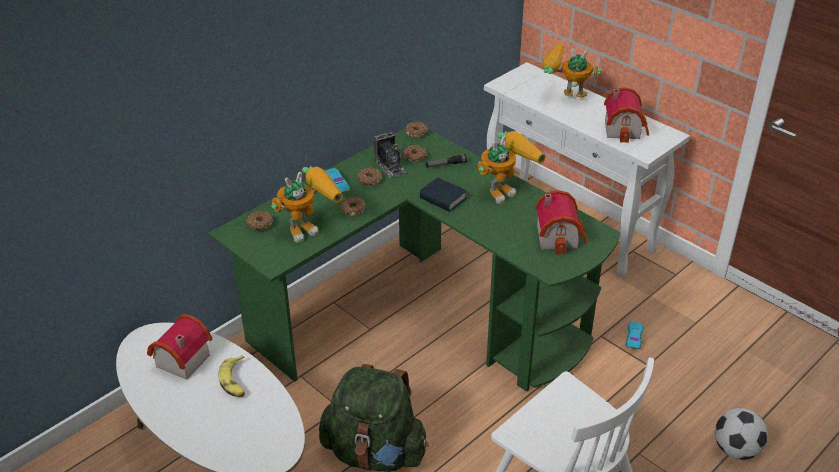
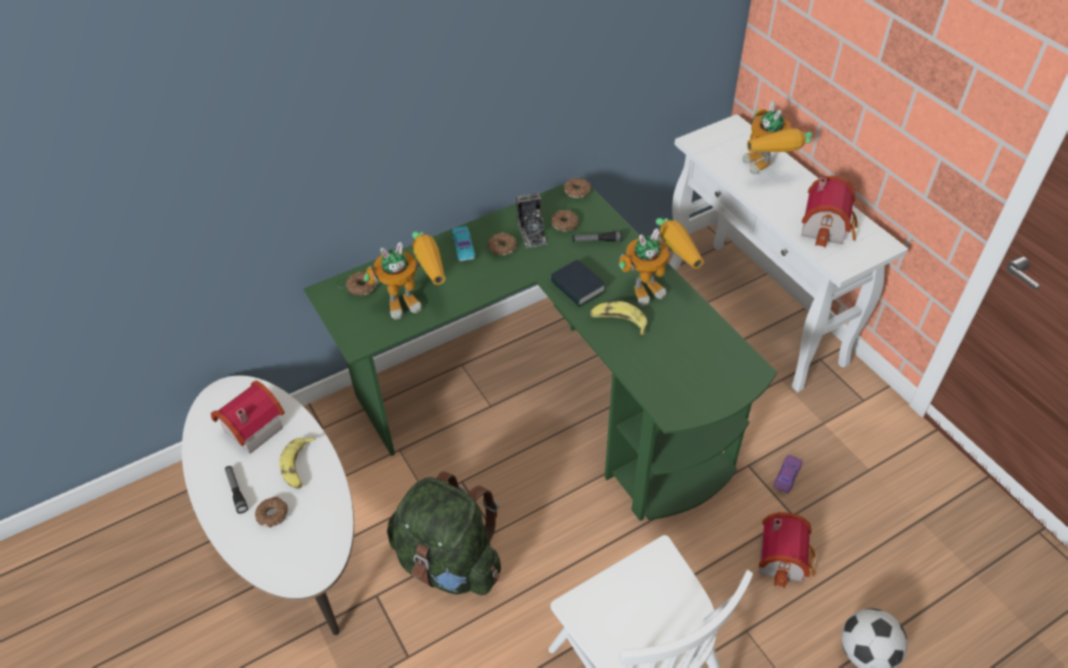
camera: 15 degrees right, 10 degrees up
donut [340,197,365,216] -> donut moved to [255,496,288,528]
toy house [535,190,588,255] -> toy house moved to [759,512,815,588]
toy robot [542,43,602,98] -> toy robot turned 135 degrees counterclockwise [743,100,812,174]
turquoise toy car [626,322,643,349] -> purple toy car [774,455,802,493]
none -> flashlight [225,466,248,514]
none -> banana [590,301,647,335]

